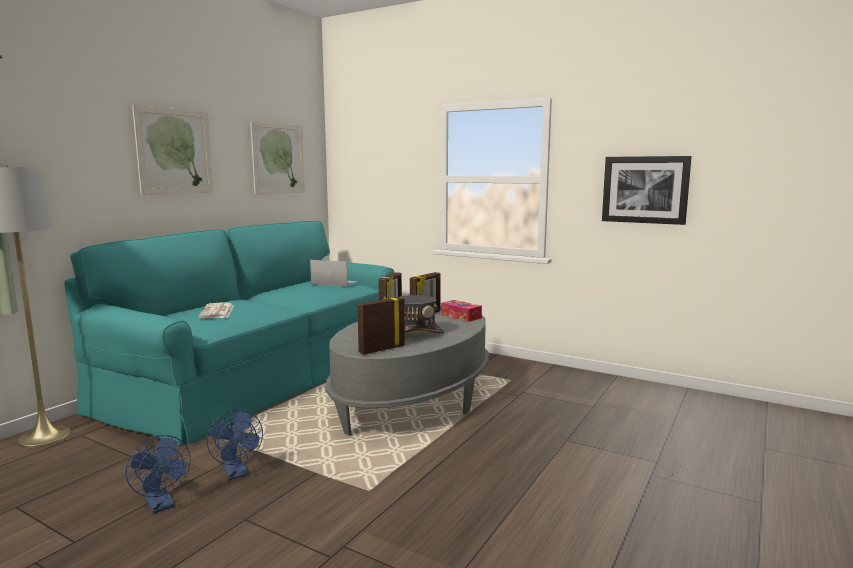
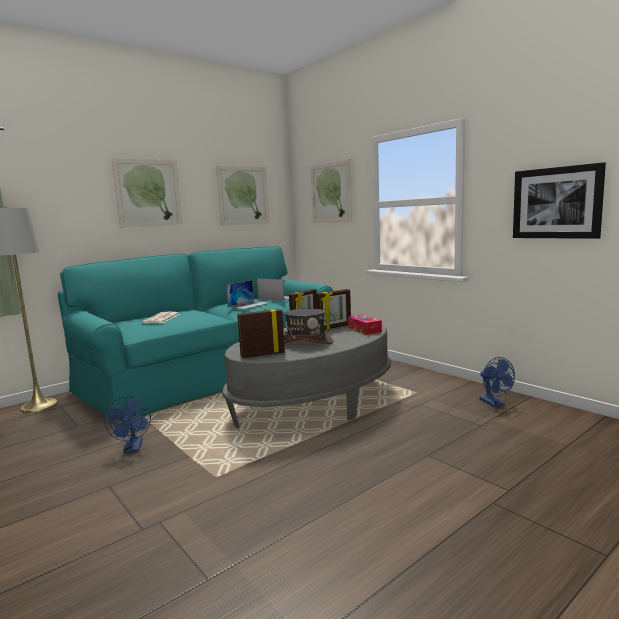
camera: 20 degrees right, 0 degrees up
blue fan [125,435,191,513] -> blue fan moved to [480,357,515,407]
none -> laptop [226,280,268,309]
none -> picture [310,159,352,223]

